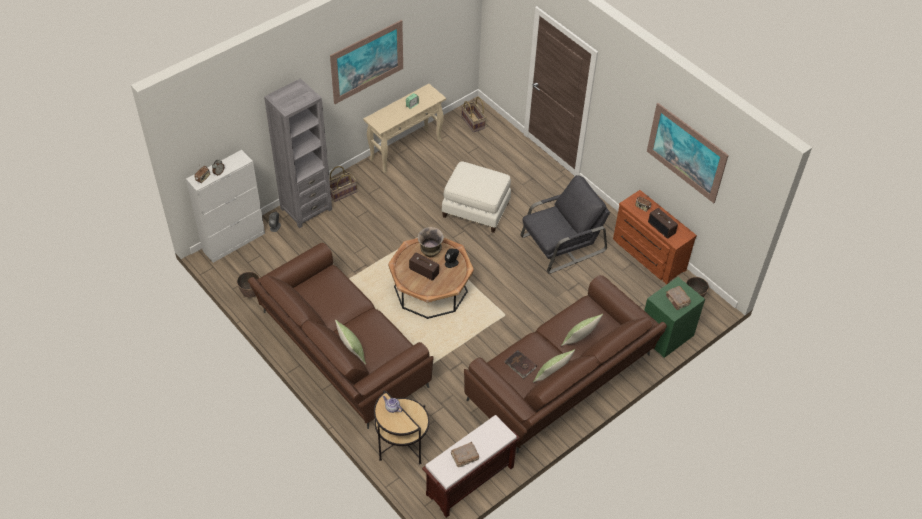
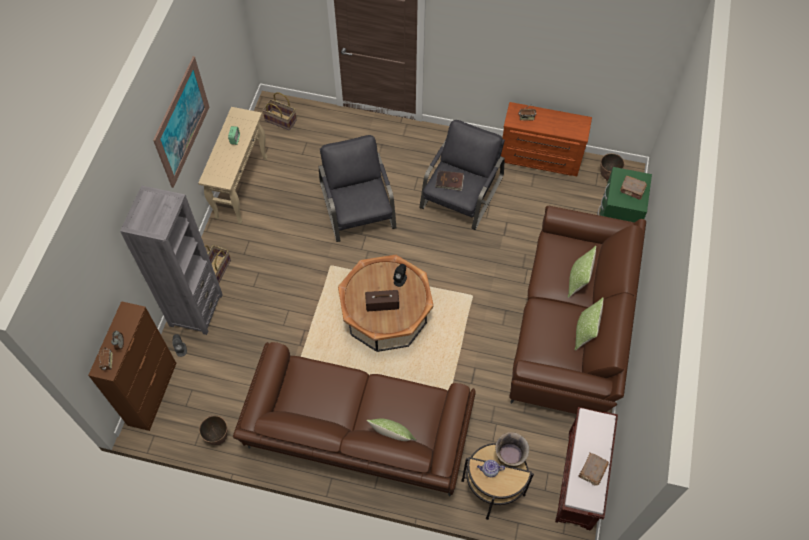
camera: 35 degrees left, 10 degrees up
white cabinet [186,150,265,263] -> brown cabinet [88,301,177,431]
vase [418,227,444,257] -> vase moved to [495,432,529,468]
white ottoman [441,162,511,233] -> grey armchair [318,135,396,242]
brown book [505,350,537,379] -> brown book moved to [435,170,464,191]
picture [647,103,729,203] -> none
radio [648,208,678,239] -> none

